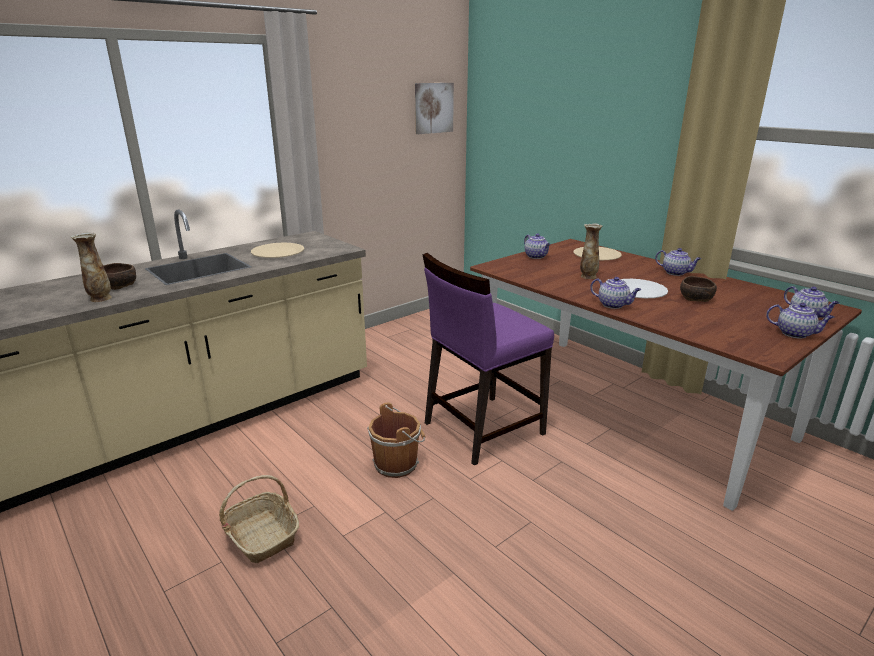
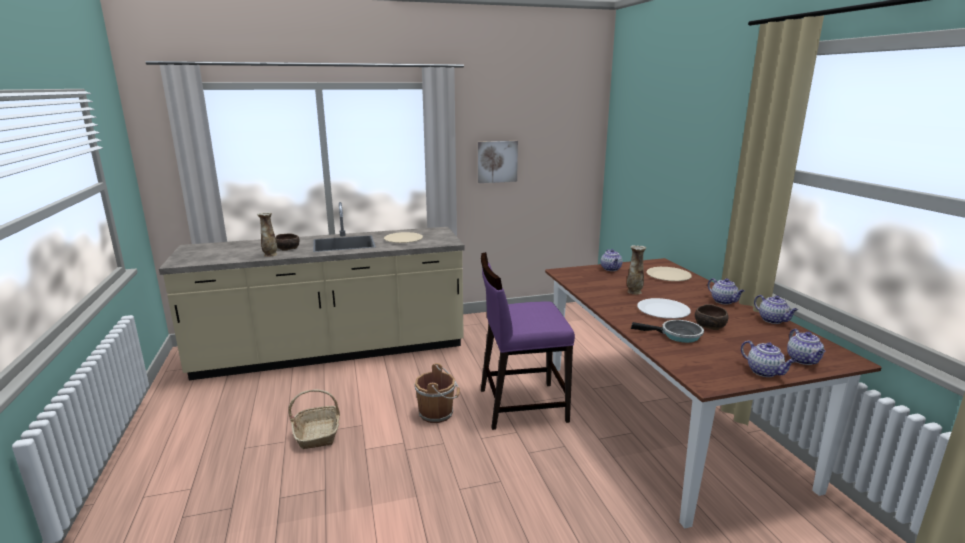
camera: 25 degrees right, 5 degrees down
picture [415,83,454,134] -> picture moved to [478,141,518,183]
teapot [590,277,641,309] -> teapot moved to [754,295,798,324]
none -> frying pan [631,320,704,343]

